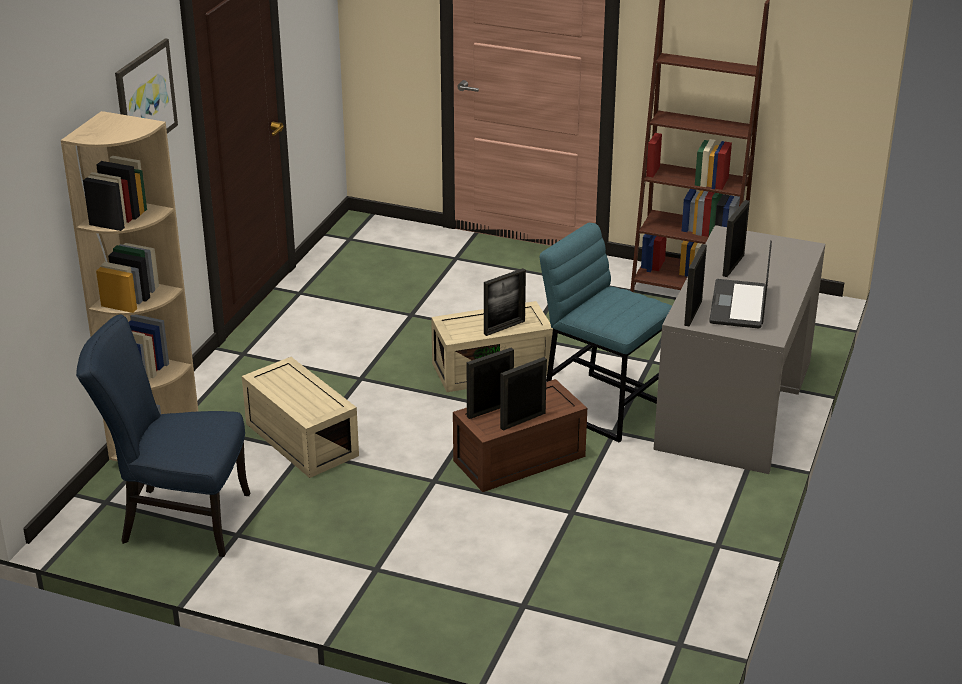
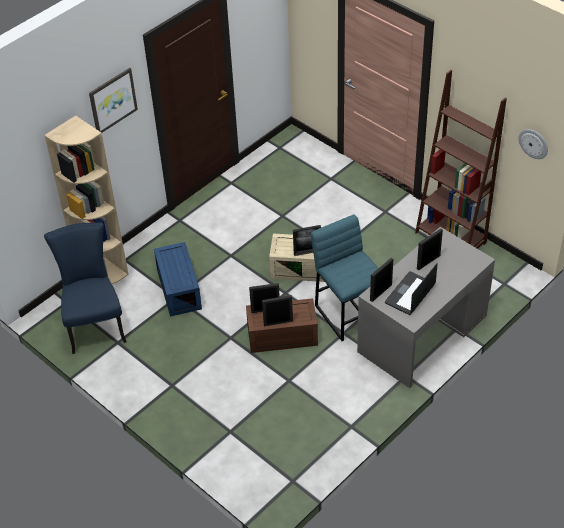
camera: 25 degrees right, 15 degrees up
blue chair [76,314,251,557] -> blue chair turned 45 degrees clockwise [44,222,126,354]
beige storage box [242,357,359,478] -> blue storage box [154,242,202,317]
none -> wall clock [519,129,548,159]

